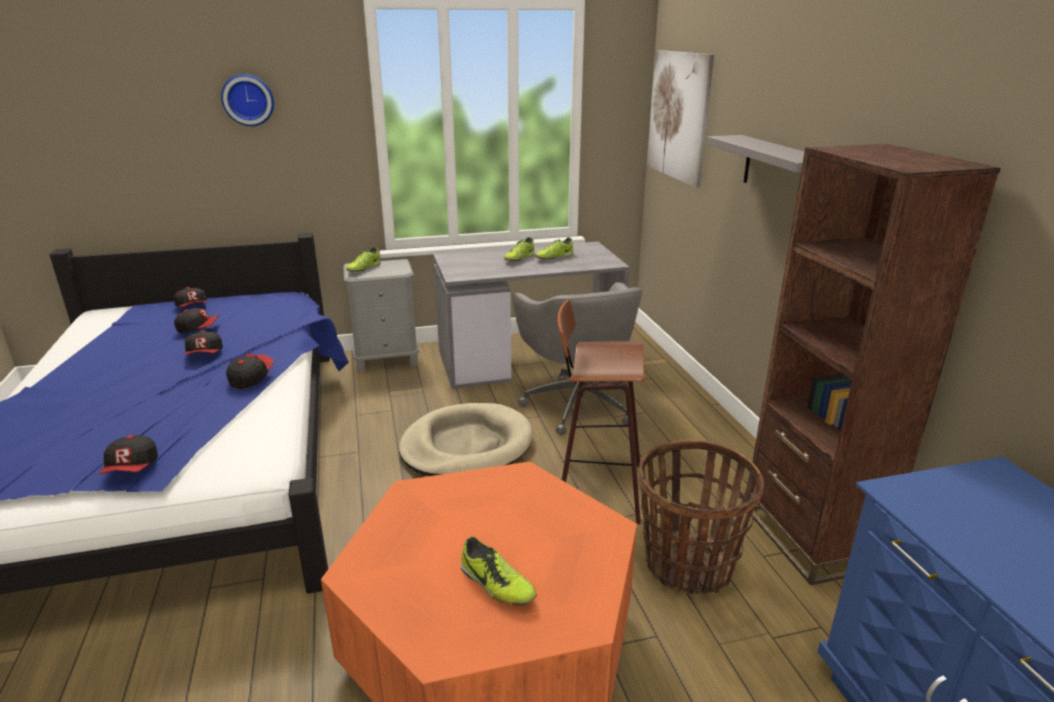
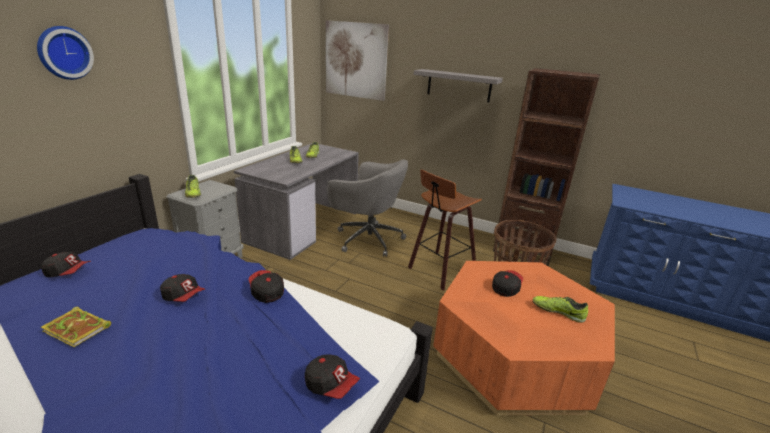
camera: 50 degrees left, 0 degrees up
cap [174,308,220,333] -> cap moved to [492,270,523,297]
beige dog bed [399,403,533,476] -> none
shoe [461,536,536,606] -> shoe turned 150 degrees counterclockwise [533,296,588,323]
none -> book [41,307,111,347]

